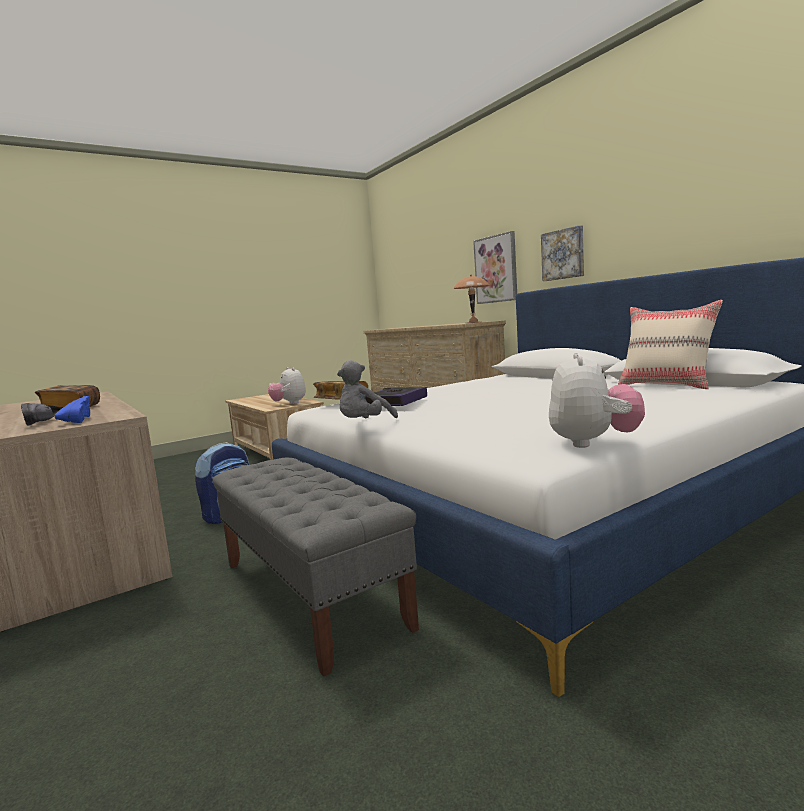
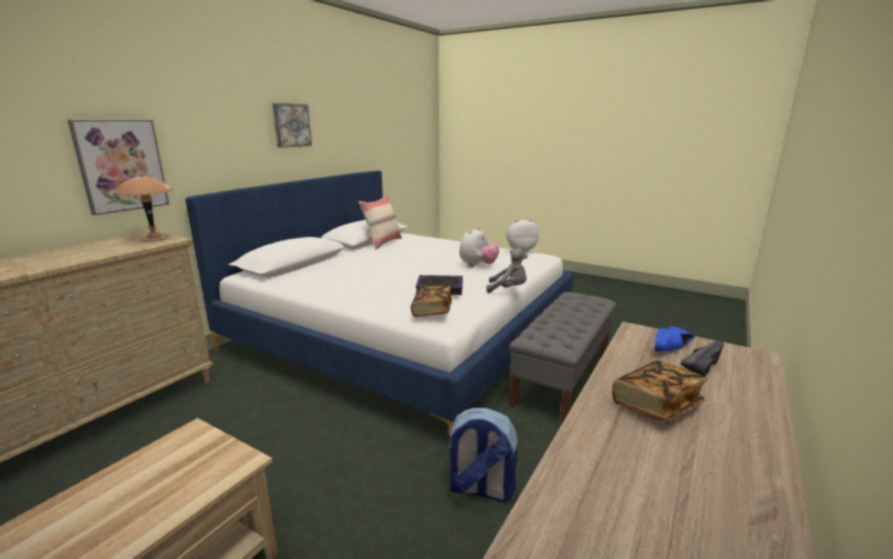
camera: 115 degrees left, 10 degrees up
plush toy [268,367,306,404] -> plush toy moved to [459,227,499,267]
picture [541,225,584,281] -> picture moved to [272,103,312,148]

